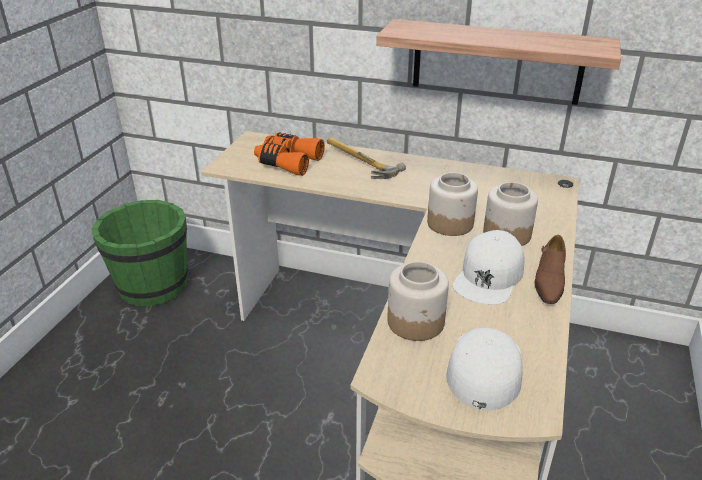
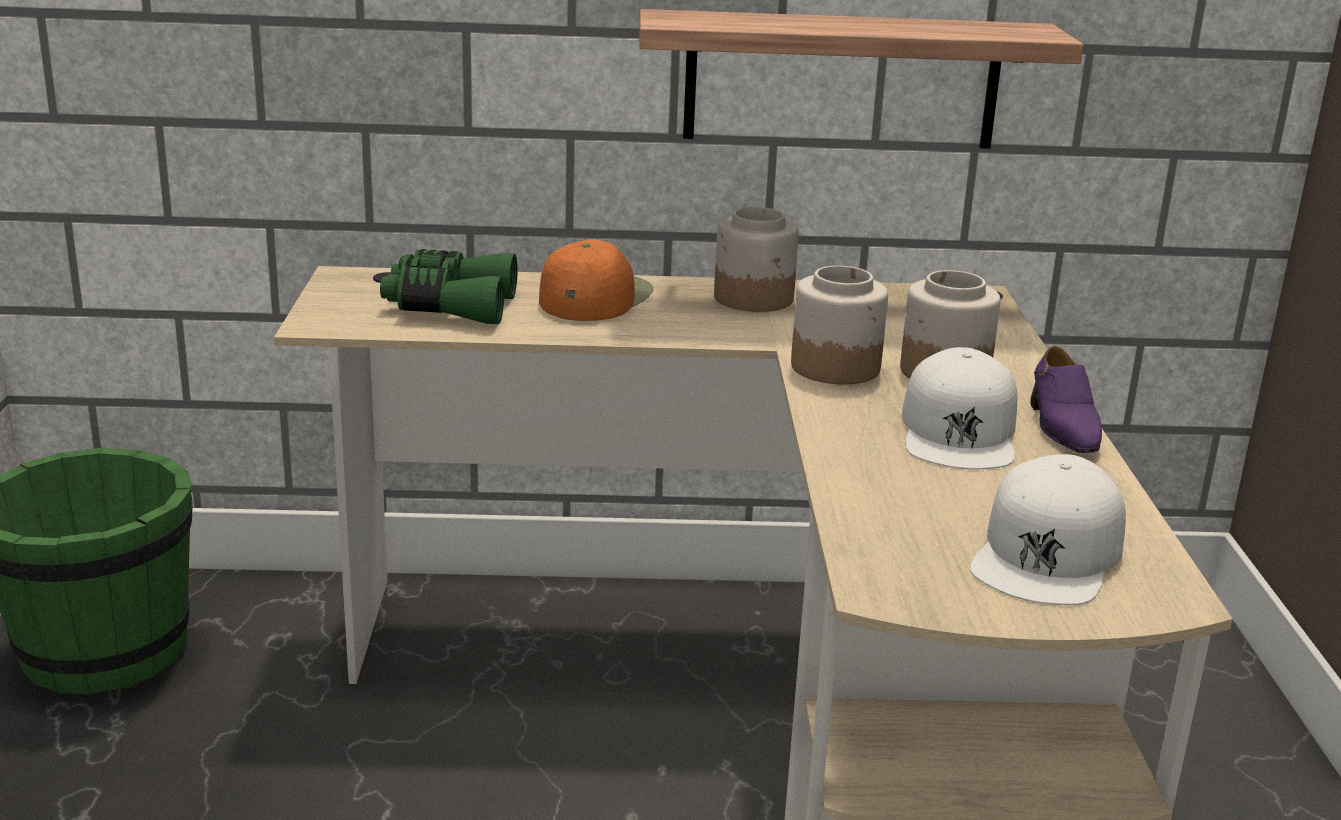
camera: 20 degrees left, 10 degrees down
orange binoculars [254,132,325,176] -> green binoculars [380,249,518,325]
hammer [327,137,406,179] -> orange cap [539,240,653,321]
jar [387,261,449,341] -> jar moved to [714,207,799,312]
white cap [446,328,523,410] -> white cap turned 150 degrees counterclockwise [970,454,1126,605]
brown shoe [535,235,566,304] -> purple shoe [1030,346,1102,453]

